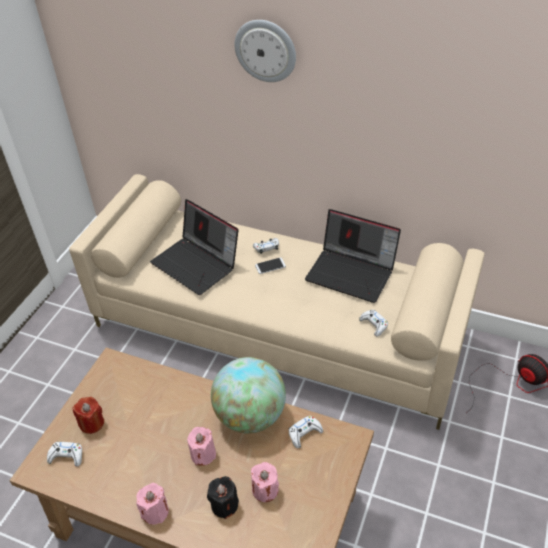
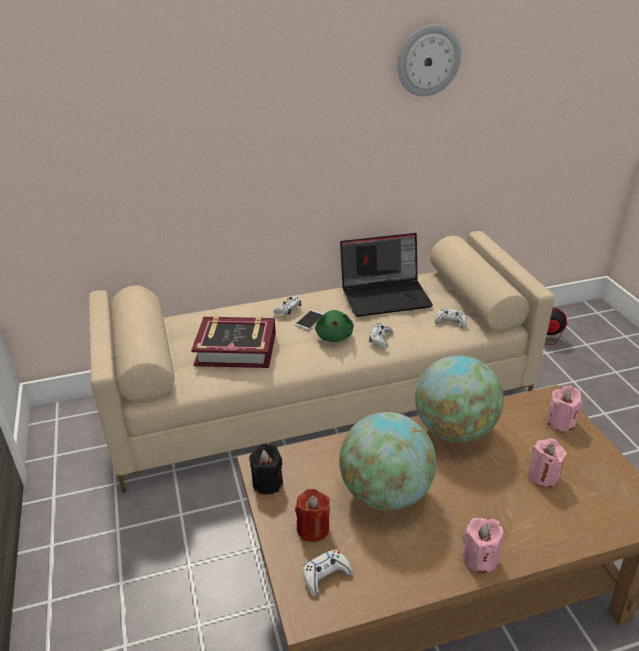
camera: 40 degrees left, 10 degrees down
laptop [150,199,238,295] -> book [191,315,276,368]
pink candle [187,427,216,466] -> pink candle moved to [547,385,582,432]
black candle [207,476,239,519] -> black candle moved to [249,443,283,495]
wall clock [234,20,296,82] -> wall clock moved to [397,24,461,96]
white game controller [289,416,323,449] -> white game controller moved to [369,323,393,348]
none -> green plush toy [315,310,354,342]
none -> globe [339,412,436,511]

